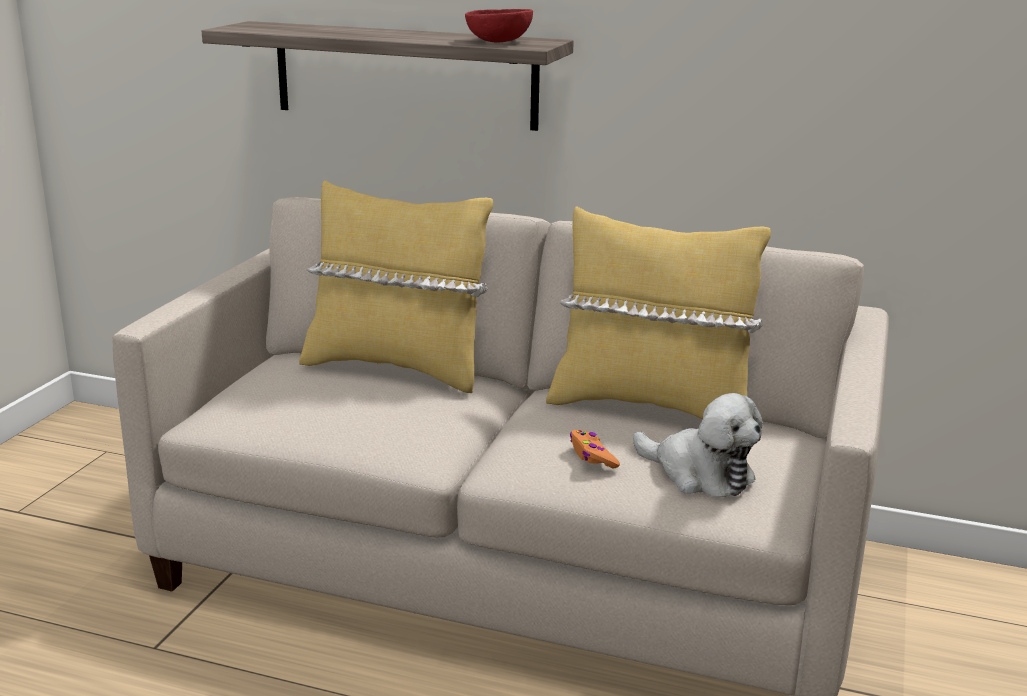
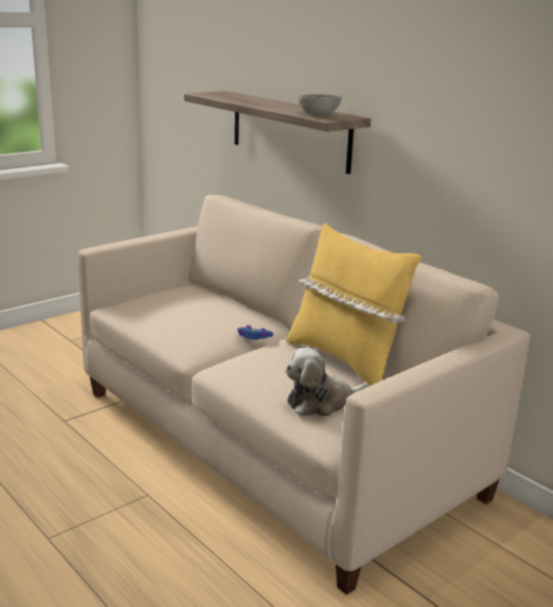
camera: 30 degrees right, 0 degrees up
yellow pillow [299,180,493,393] -> none
red bowl [465,9,533,43] -> grey bowl [298,94,341,115]
orange game controller [570,430,620,468] -> none
plush toy [633,393,763,497] -> plush toy turned 90 degrees clockwise [285,348,370,416]
none -> blue game controller [237,325,273,340]

